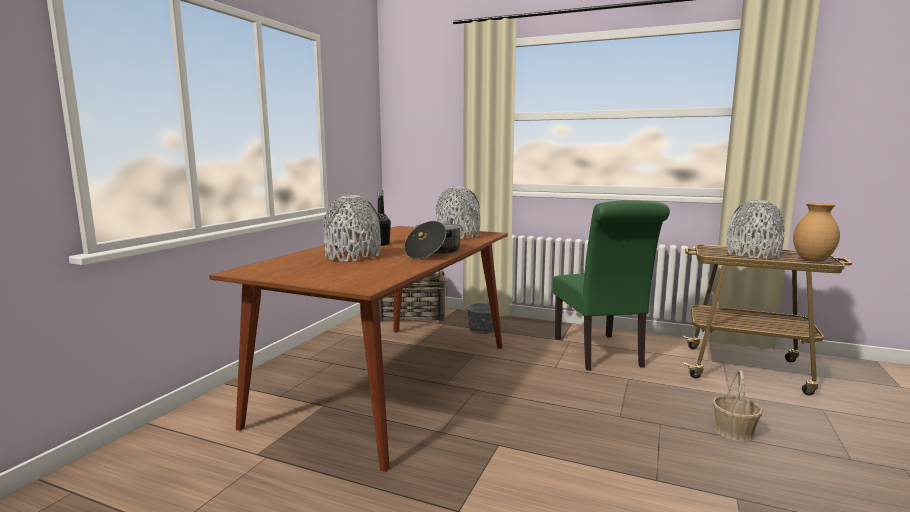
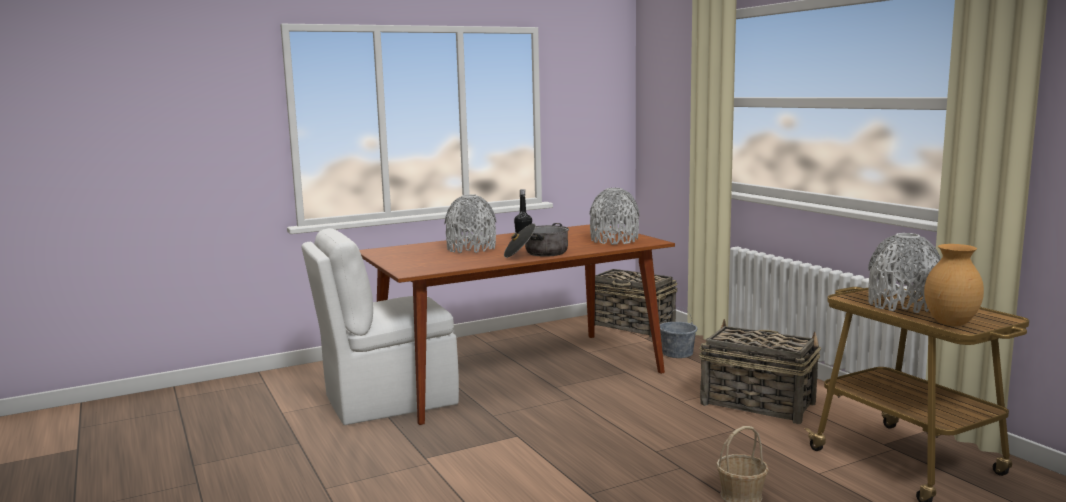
camera: 40 degrees right, 0 degrees up
green chair [552,200,670,371] -> basket [699,319,821,424]
none -> white chair [301,228,459,425]

